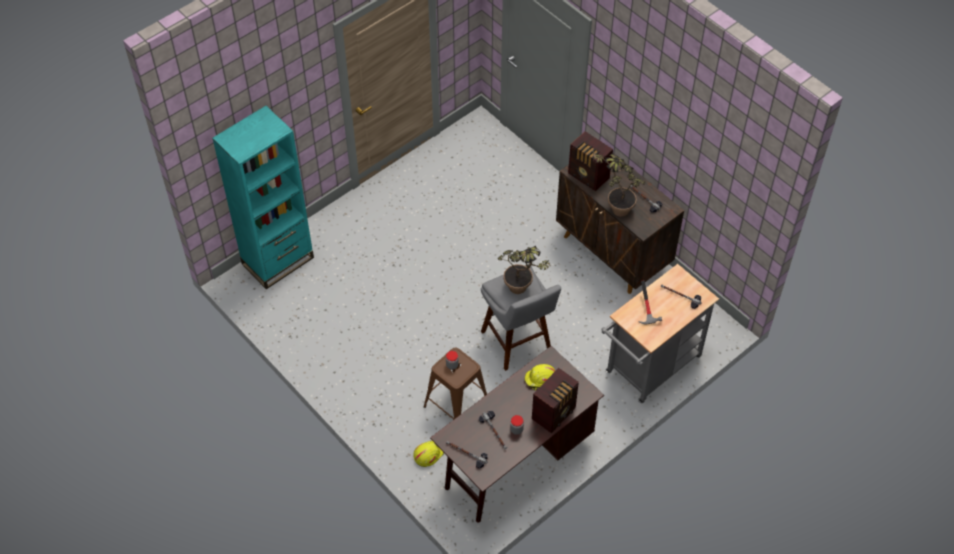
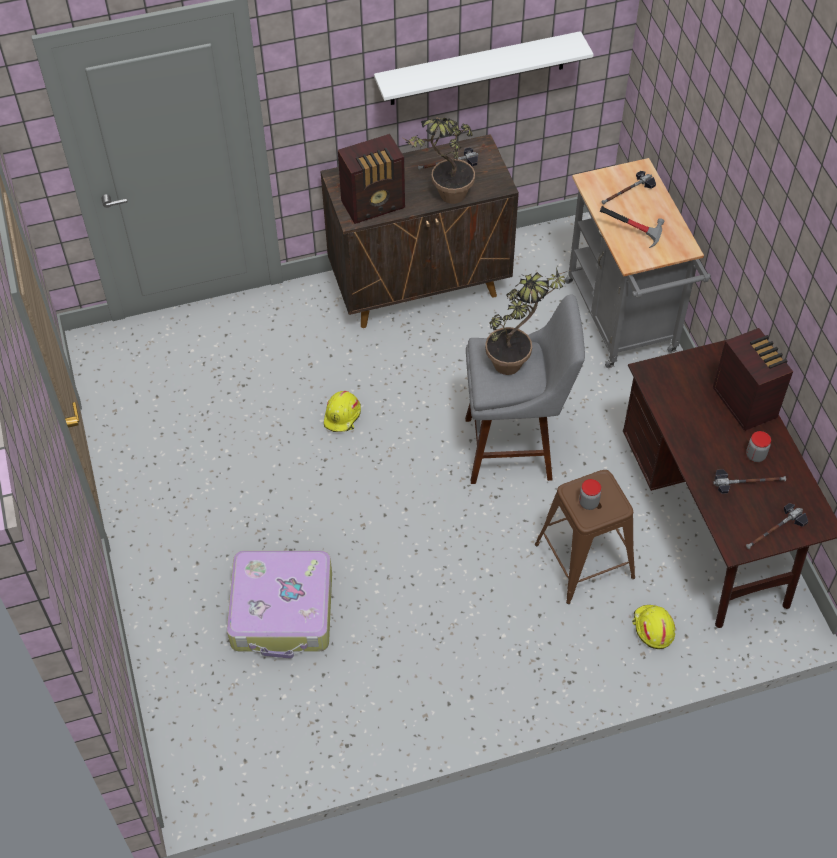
camera: 65 degrees left, 0 degrees up
turquoise bookcase [212,106,314,289] -> none
yellow hard hat [524,364,555,390] -> yellow hard hat moved to [324,391,361,432]
none -> suitcase [227,551,332,659]
none -> white shelf [374,31,594,105]

